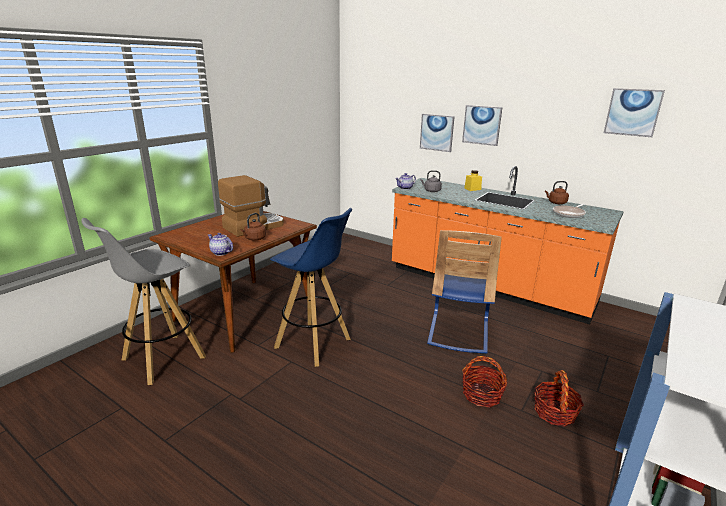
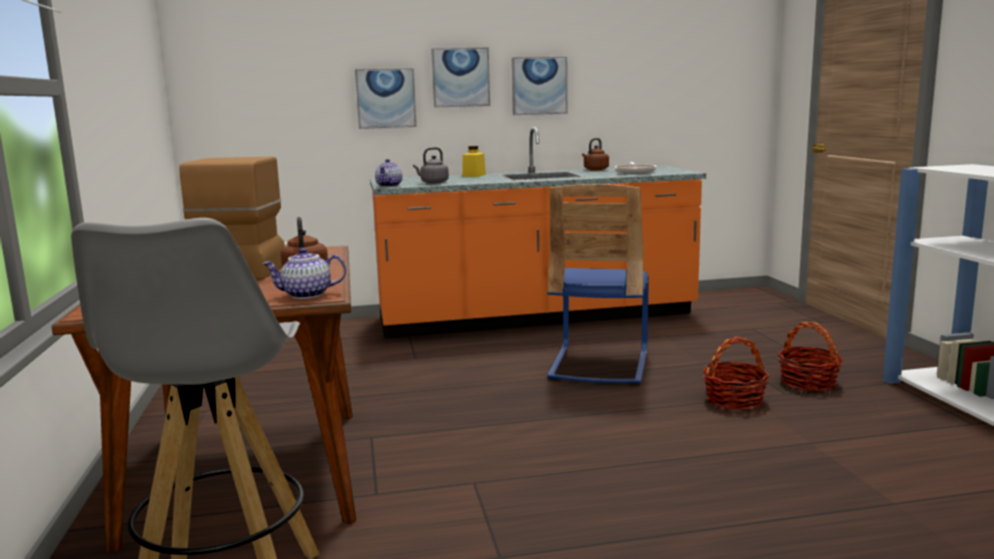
camera: 45 degrees left, 10 degrees down
blue stool [270,208,352,367] -> none
blue chair [427,230,502,354] -> blue chair turned 45 degrees clockwise [547,184,649,385]
picture [604,88,665,137] -> picture moved to [512,57,567,115]

